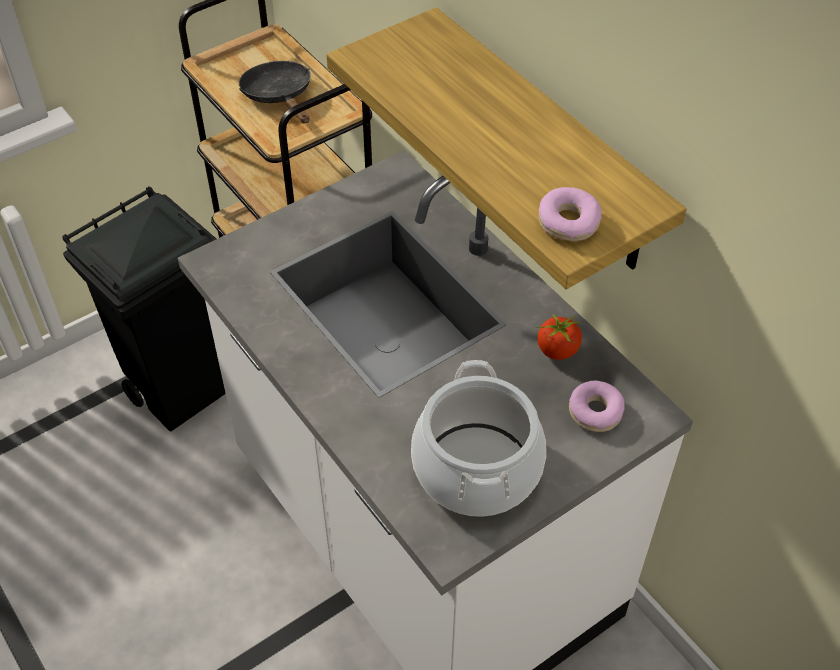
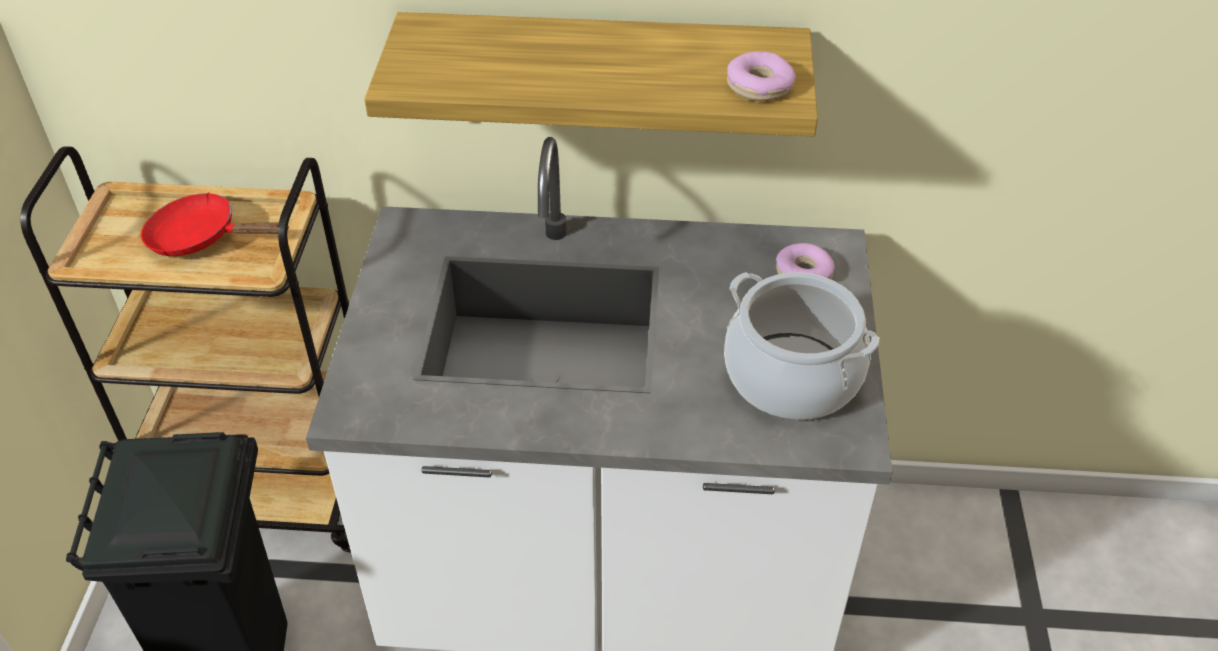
camera: 50 degrees left, 5 degrees down
black frying pan [239,61,311,124] -> red frying pan [141,192,289,257]
tomato [537,312,582,360] -> none

